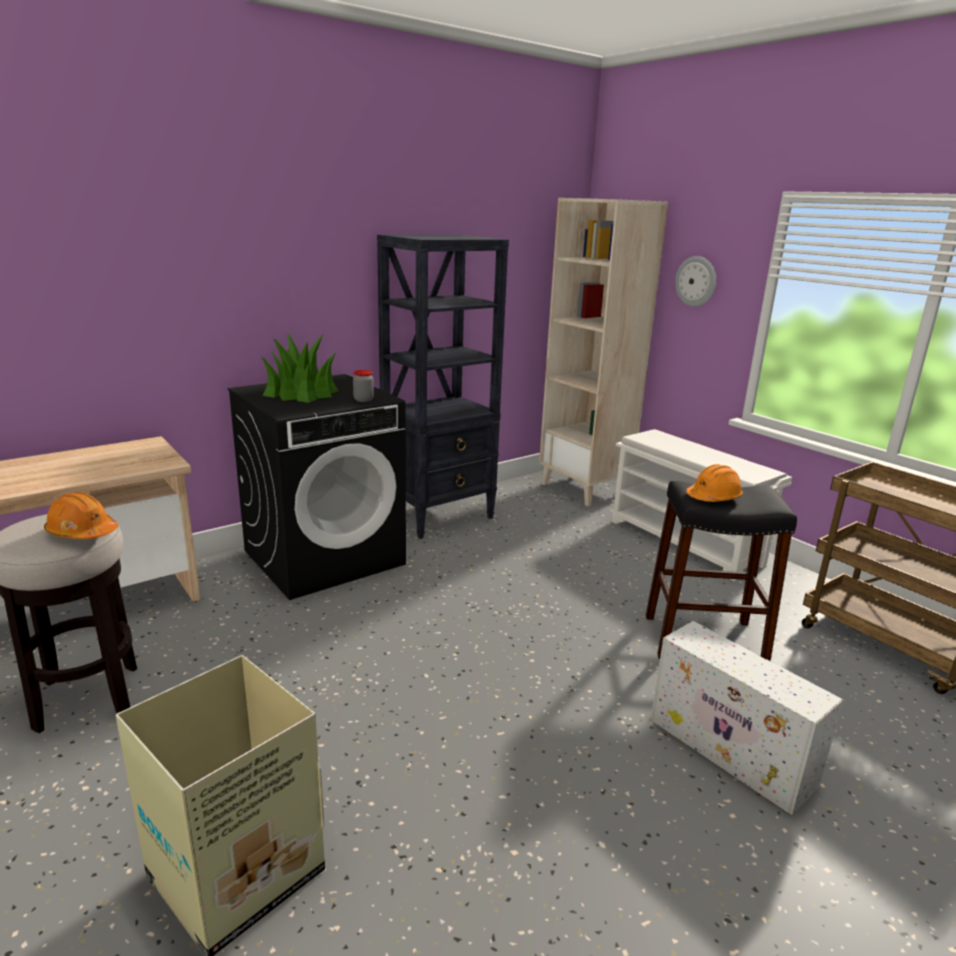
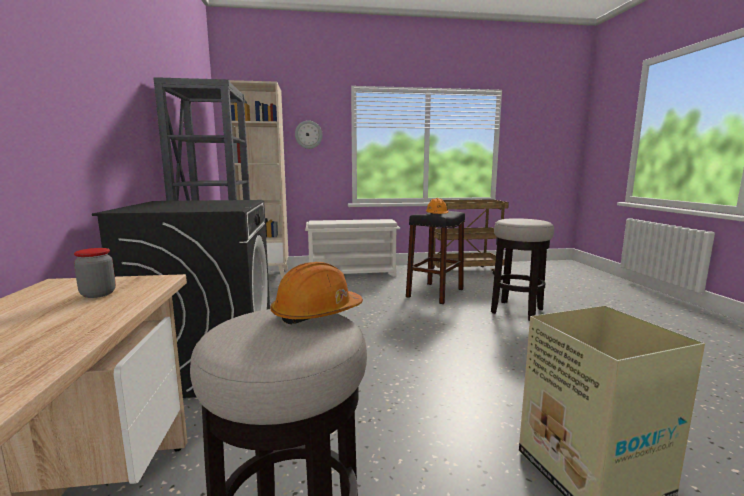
camera: 60 degrees left, 10 degrees down
potted plant [261,333,339,403] -> none
jar [353,370,374,402] -> jar moved to [74,248,116,298]
white storage box [650,621,843,815] -> stool [491,218,554,321]

